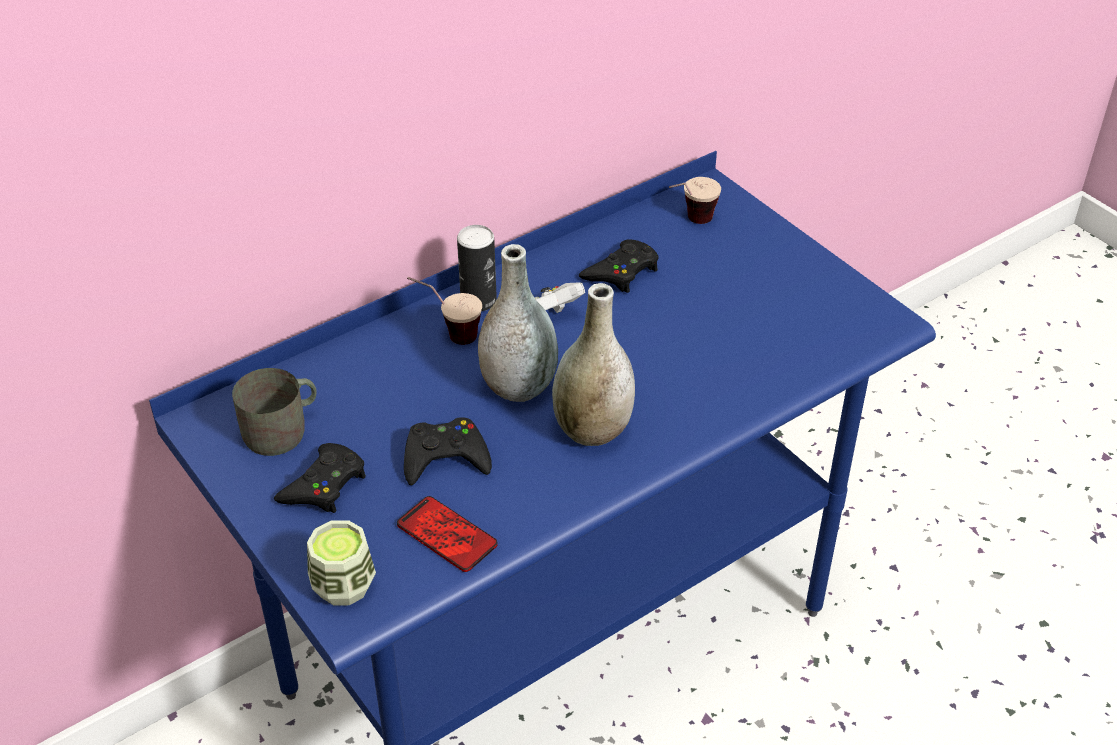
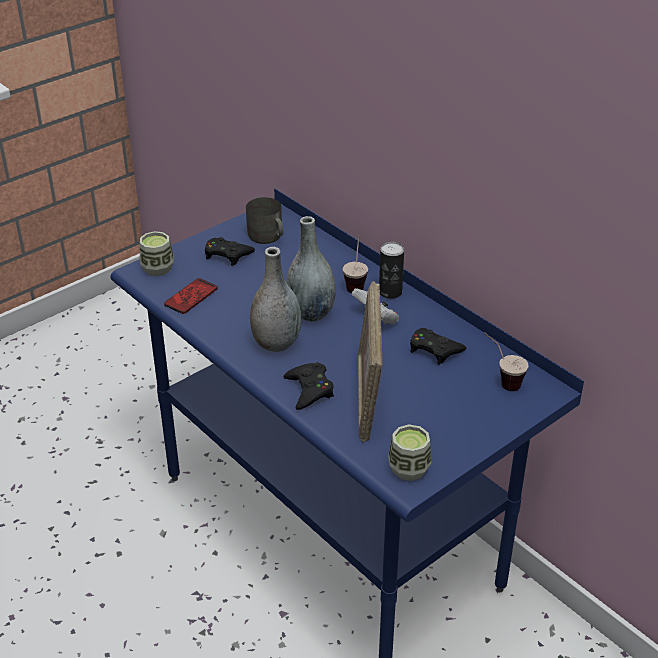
camera: 85 degrees right, 5 degrees down
black game controller [404,417,492,485] -> black game controller moved to [284,362,334,410]
none -> picture frame [358,281,383,443]
none -> cup [388,425,431,481]

